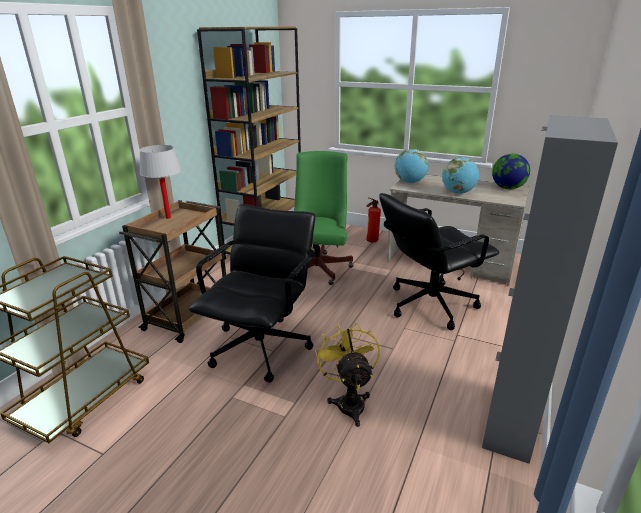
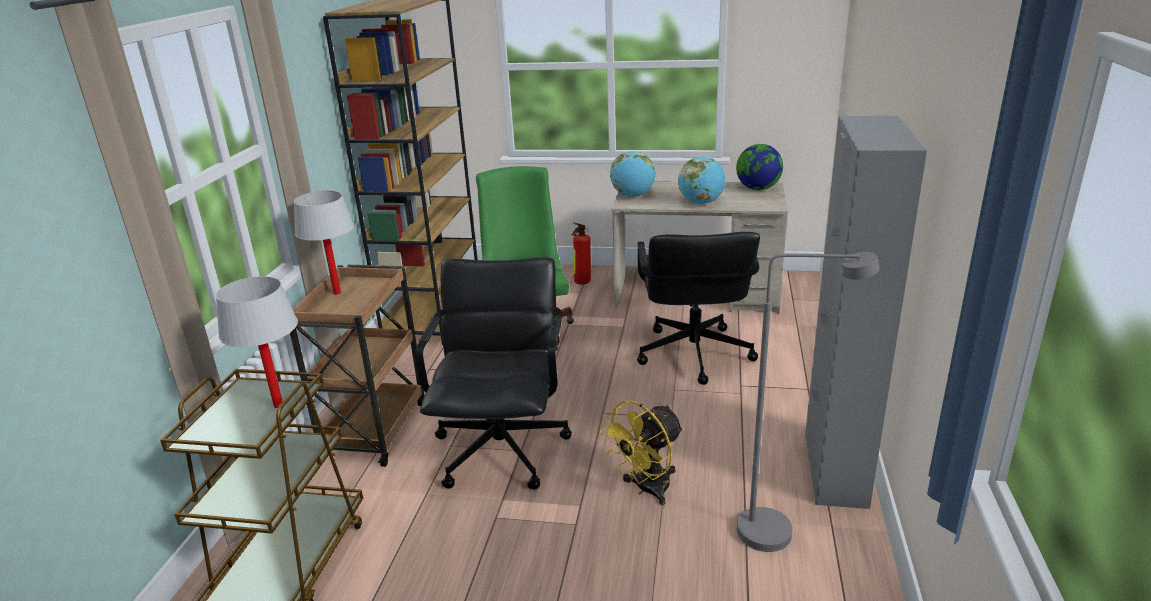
camera: 15 degrees left, 0 degrees up
yellow fan [315,322,380,427] -> yellow fan turned 105 degrees counterclockwise [599,401,684,505]
black office chair [379,193,499,330] -> black office chair turned 45 degrees counterclockwise [637,232,760,385]
none -> white table lamp [216,276,298,408]
none -> grey floor lamp [737,252,879,552]

